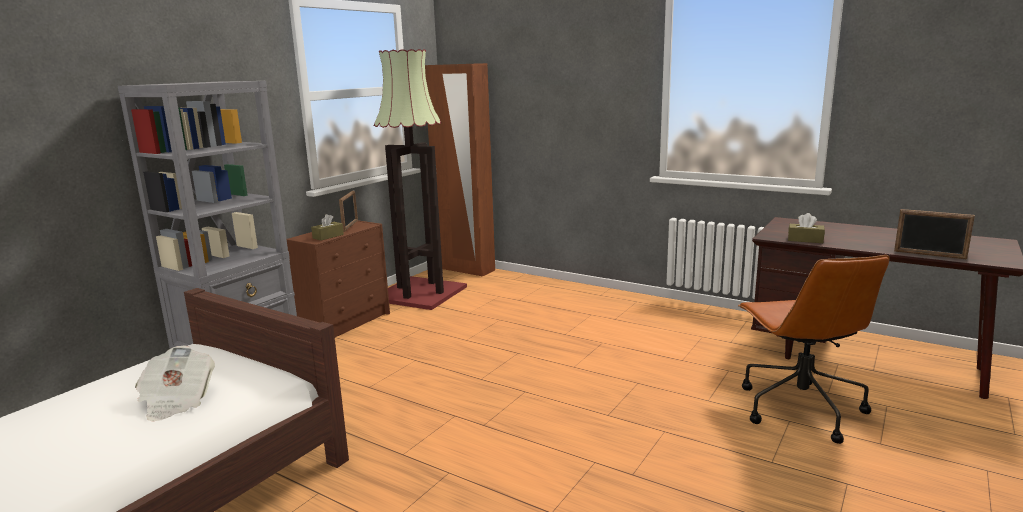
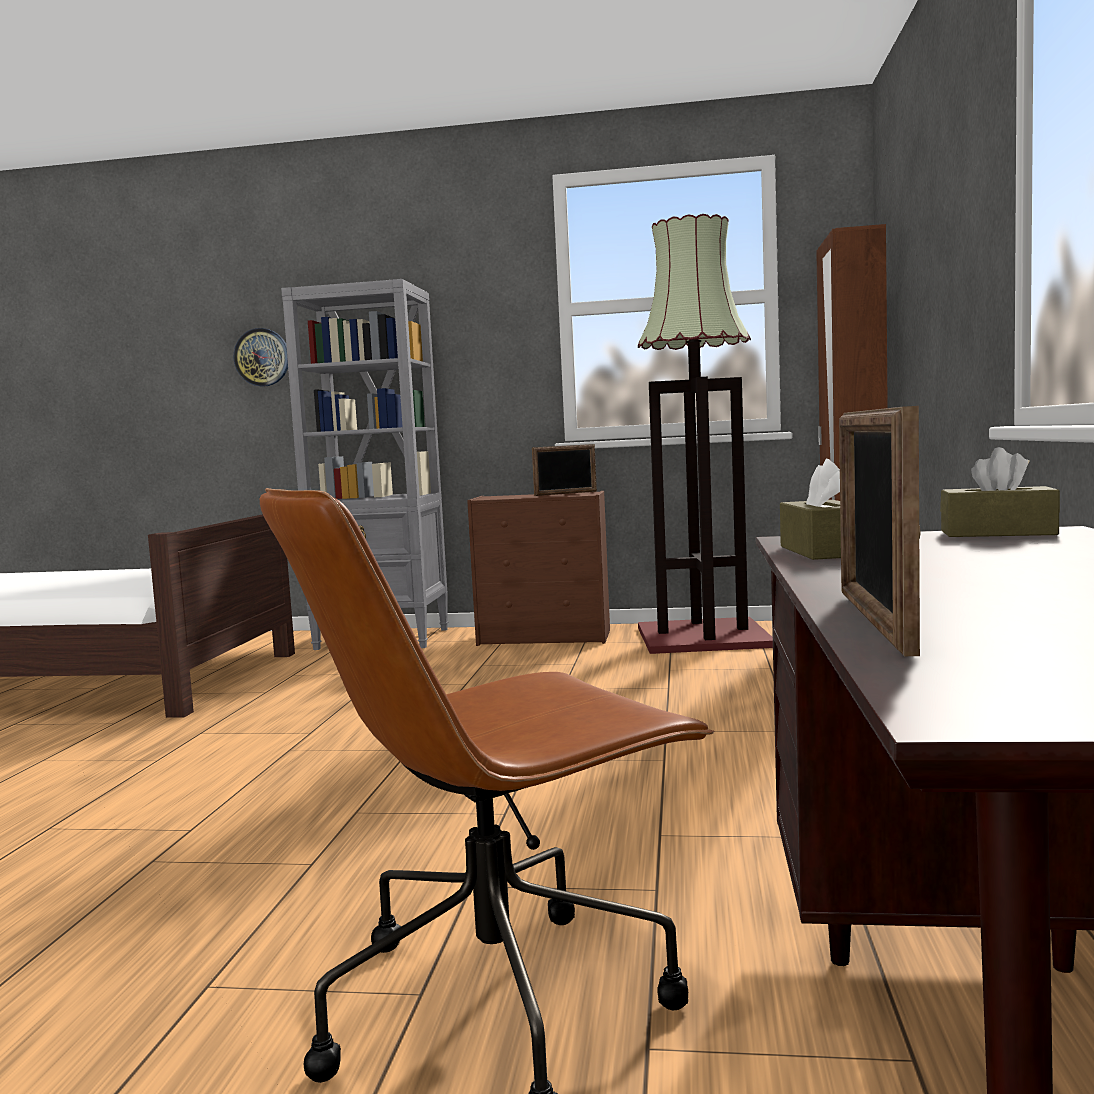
camera: 65 degrees right, 10 degrees down
newspaper [135,346,215,422] -> none
brown tissue box [311,214,344,241] -> brown tissue box moved to [940,447,1060,537]
none -> wall clock [234,328,288,387]

